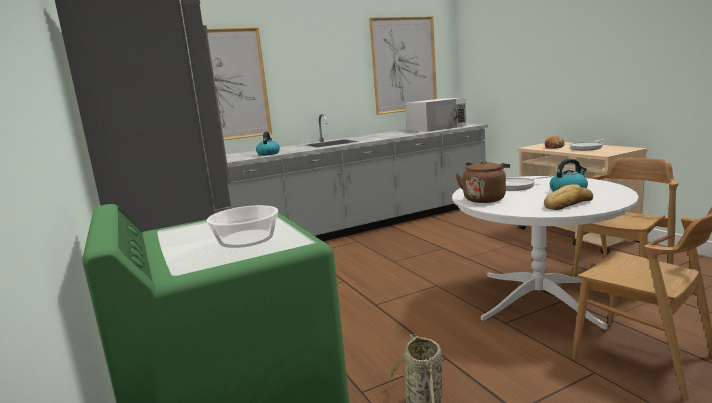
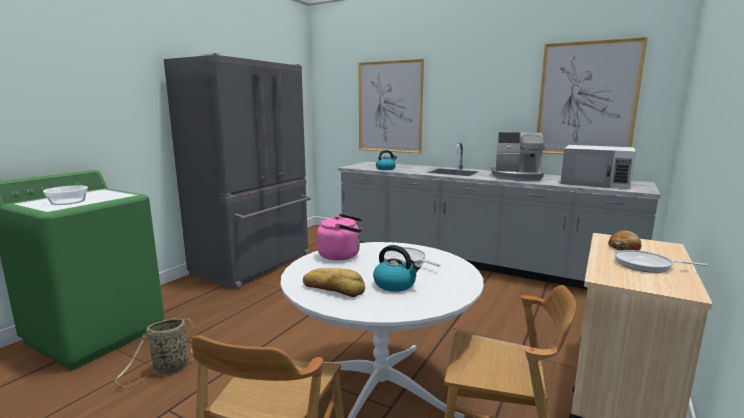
camera: 55 degrees right, 0 degrees up
brown kettle [456,160,510,203] -> pink kettle [317,214,363,260]
none -> coffee machine [491,132,545,181]

